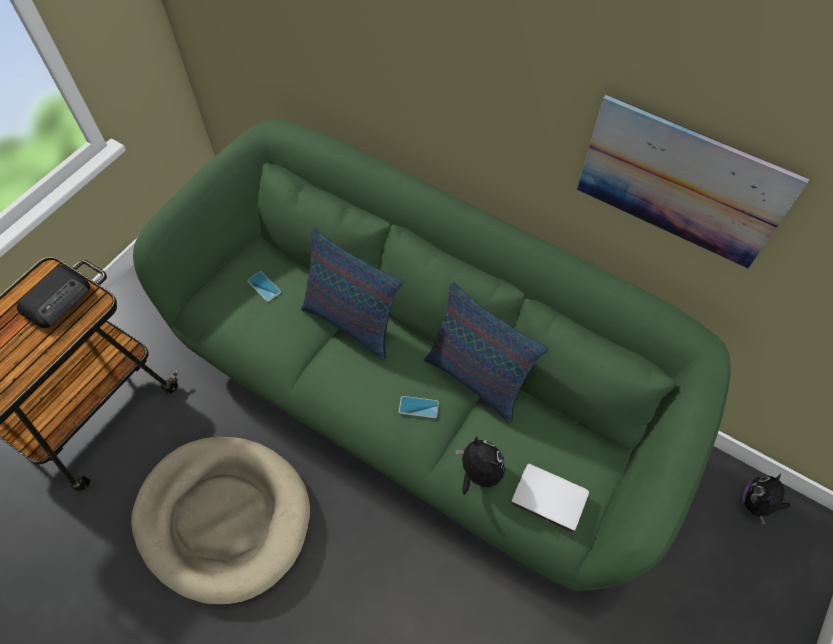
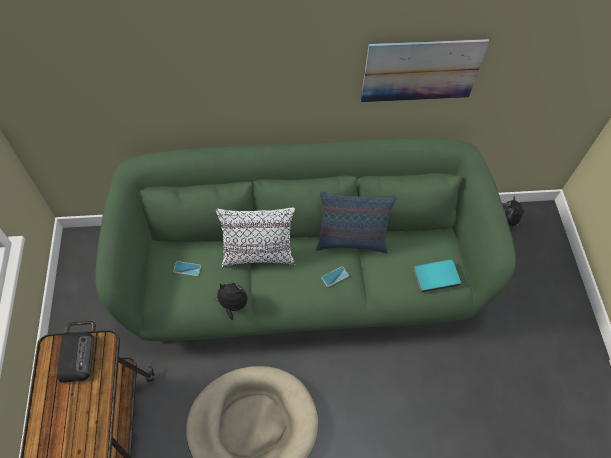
camera: 40 degrees left, 0 degrees up
blue pillow [301,227,403,361] -> white pillow [216,208,295,268]
plush toy [455,436,505,495] -> plush toy moved to [212,282,248,320]
white book [510,464,589,533] -> turquoise book [413,260,461,292]

